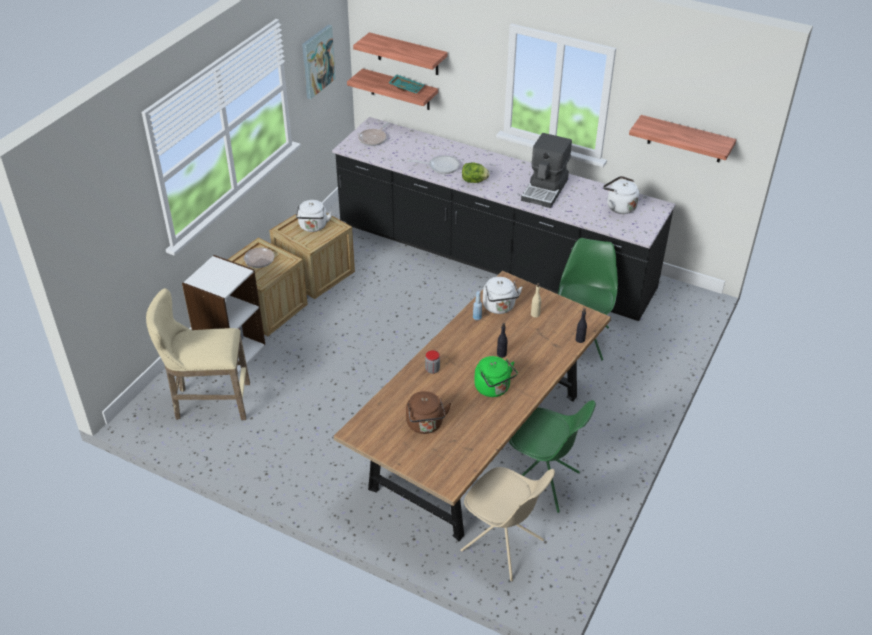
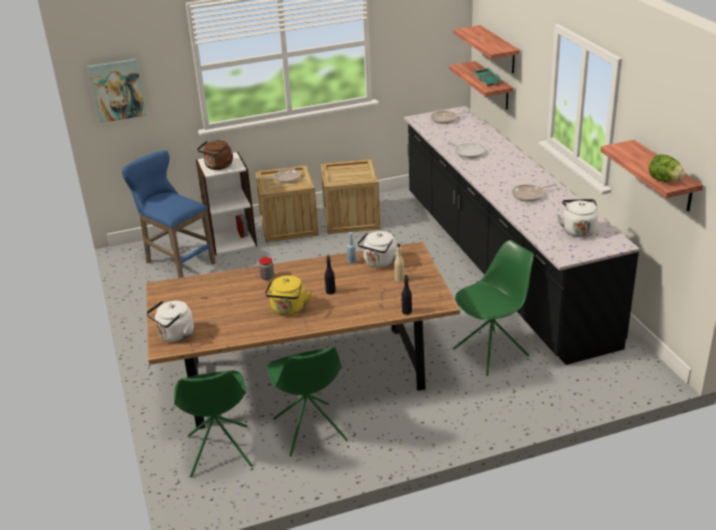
camera: 45 degrees right, 10 degrees down
beige stool [146,288,250,420] -> blue stool [122,150,216,278]
white kettle [296,200,333,232] -> white kettle moved to [146,301,194,342]
picture [302,24,336,99] -> picture moved to [87,59,146,123]
brown kettle [406,391,451,434] -> brown kettle moved to [197,140,233,170]
beige chair [460,467,555,581] -> green chair [174,371,253,477]
lettuce [462,163,490,183] -> lettuce moved to [649,154,685,182]
green kettle [474,356,518,397] -> yellow kettle [265,275,312,315]
coffee machine [521,133,572,208] -> frying pan [512,184,557,202]

